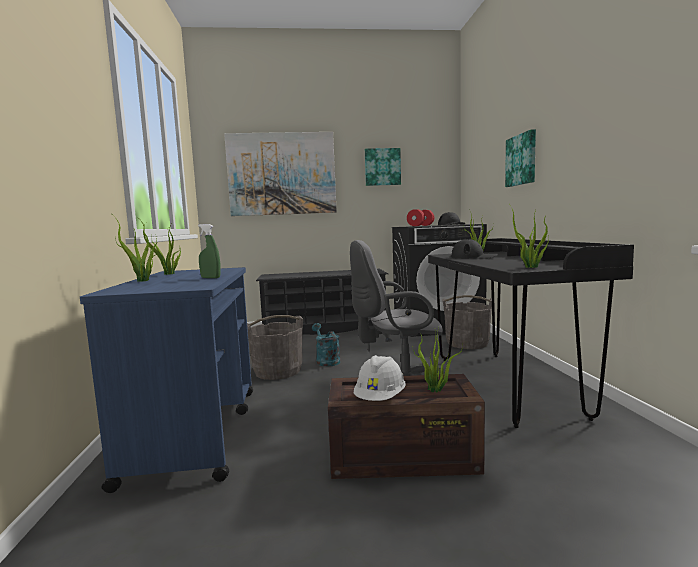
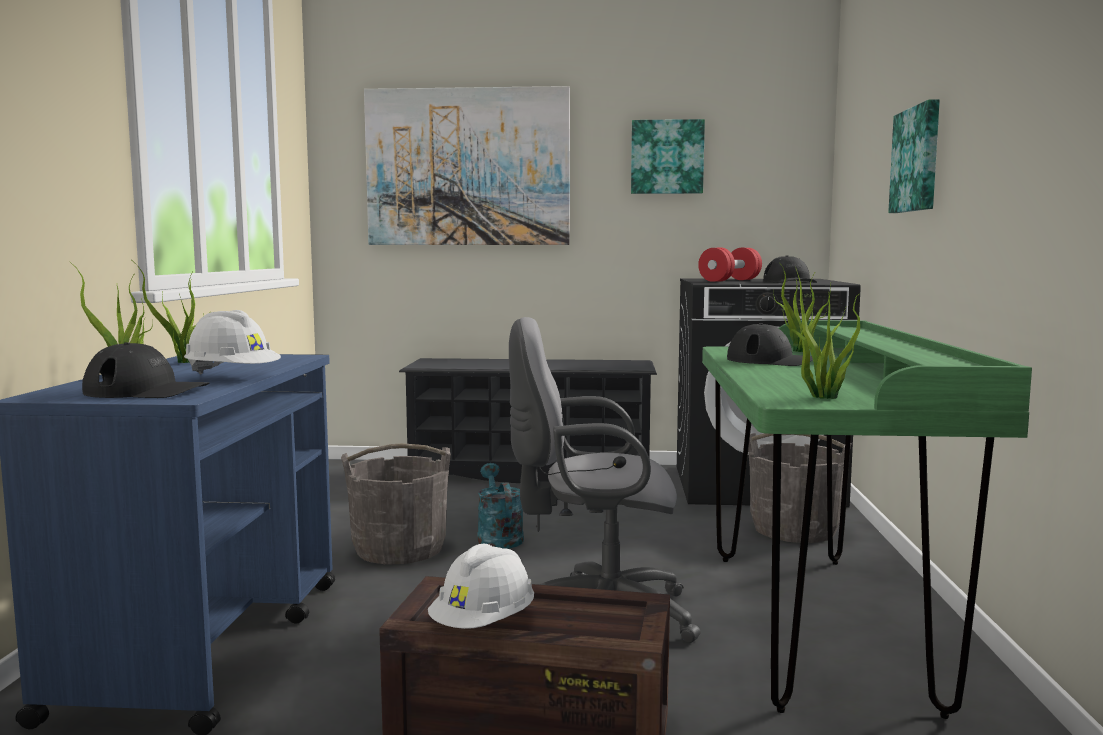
camera: 10 degrees right, 0 degrees up
green spray bottle [198,224,220,278] -> white hard hat [184,310,281,375]
potted plant [412,330,463,392] -> none
black desk [428,238,634,428] -> green desk [702,320,1032,719]
none -> black cap [82,342,209,398]

